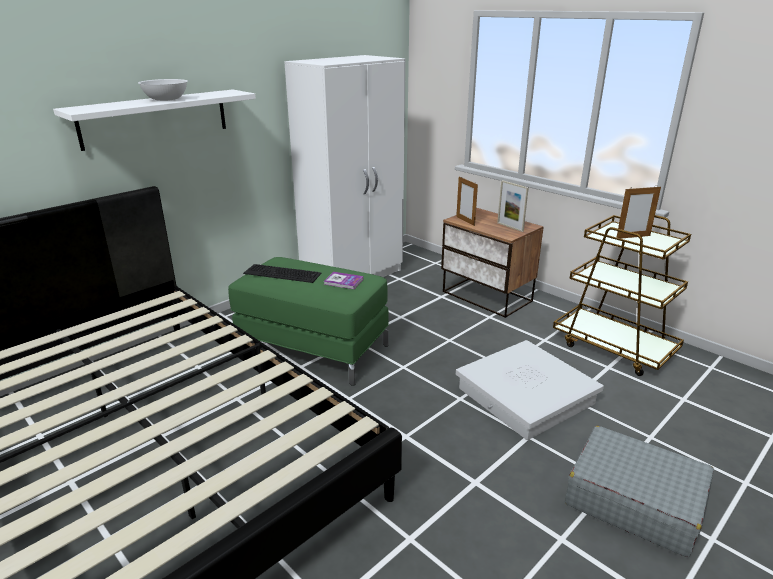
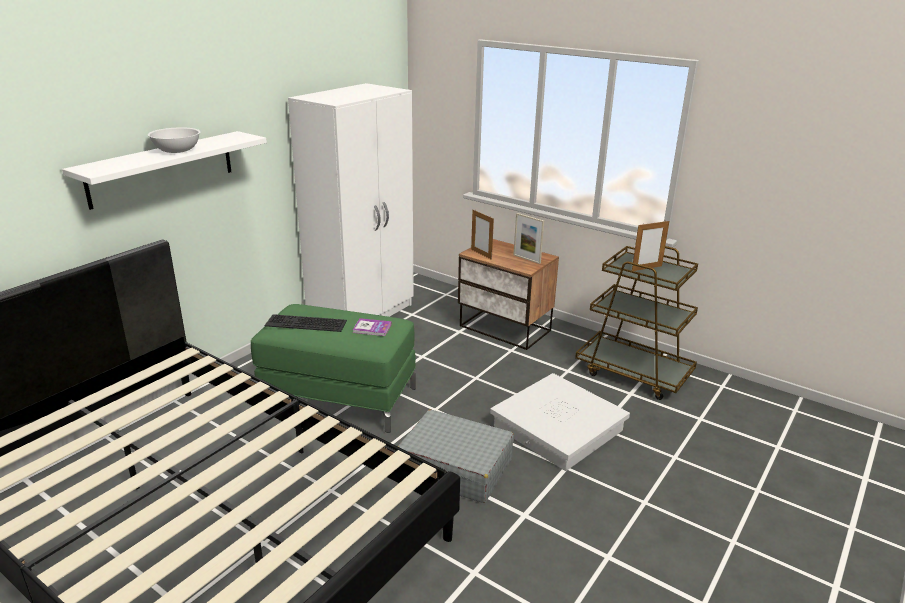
camera: 10 degrees left, 0 degrees up
grey suitcase [565,426,714,557] -> grey suitcase moved to [397,410,514,503]

